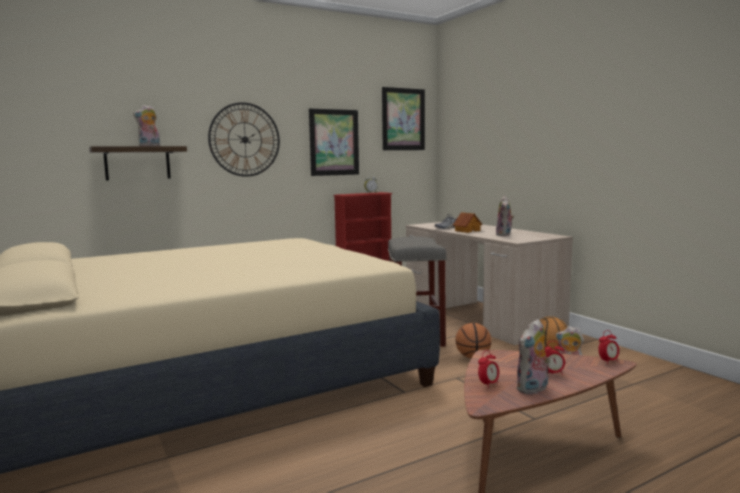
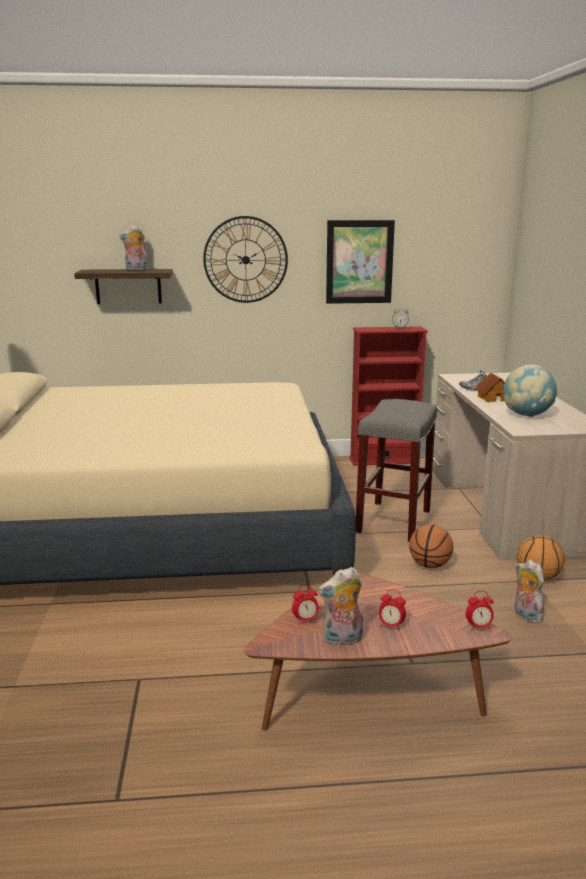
camera: 25 degrees right, 10 degrees up
picture [382,87,425,150] -> none
plush toy [496,196,514,236] -> globe [503,365,558,417]

